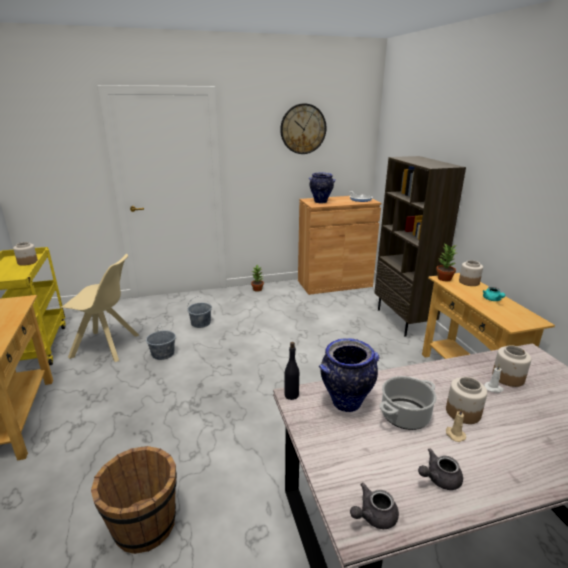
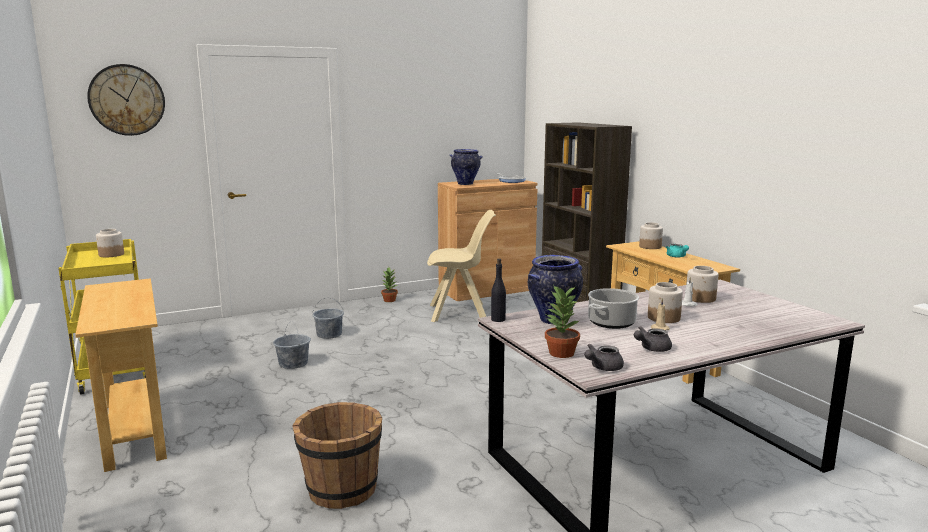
camera: 10 degrees left, 10 degrees down
beige chair [60,254,139,362] -> beige chair moved to [427,210,496,322]
wall clock [280,103,326,154] -> wall clock moved to [87,64,165,136]
potted plant [436,243,456,281] -> potted plant moved to [545,285,580,358]

